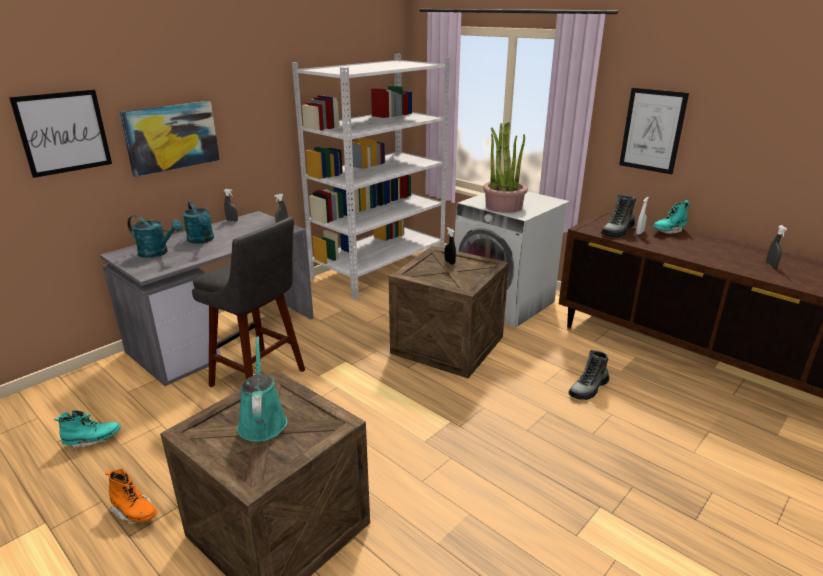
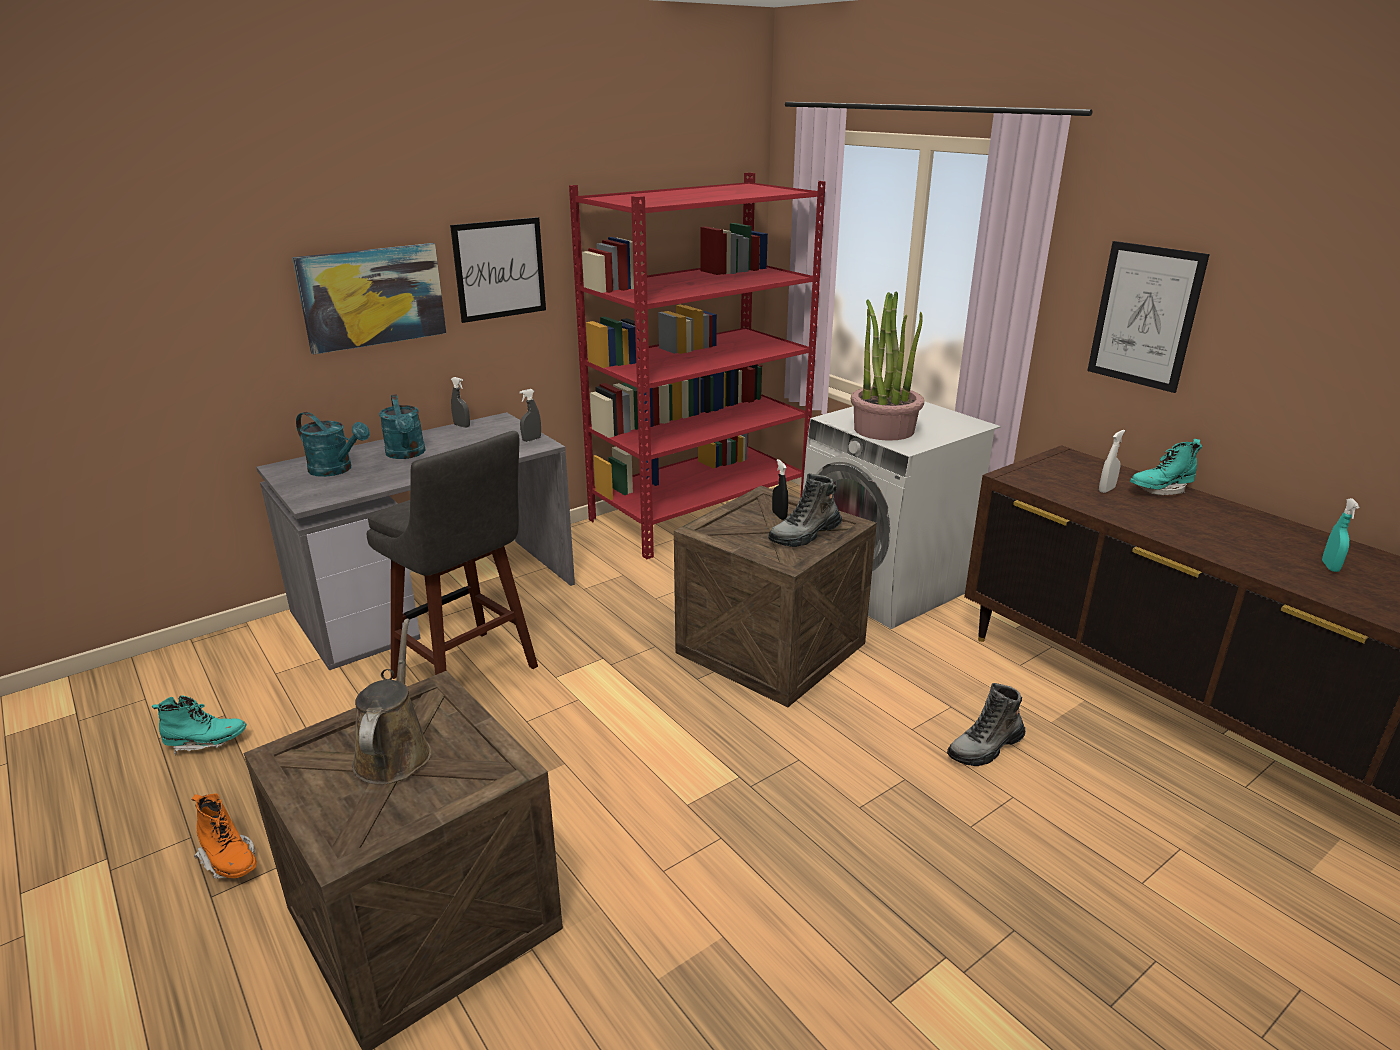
camera: 10 degrees right, 0 degrees up
picture [9,90,112,178] -> picture moved to [450,217,546,323]
turquoise watering can [237,336,287,442] -> brown watering can [352,619,432,785]
white bookcase [292,54,450,300] -> red bookcase [569,173,826,559]
boot [601,194,636,237] -> boot moved to [768,473,842,547]
grey spray bottle [766,225,787,267] -> turquoise spray bottle [1322,498,1359,572]

